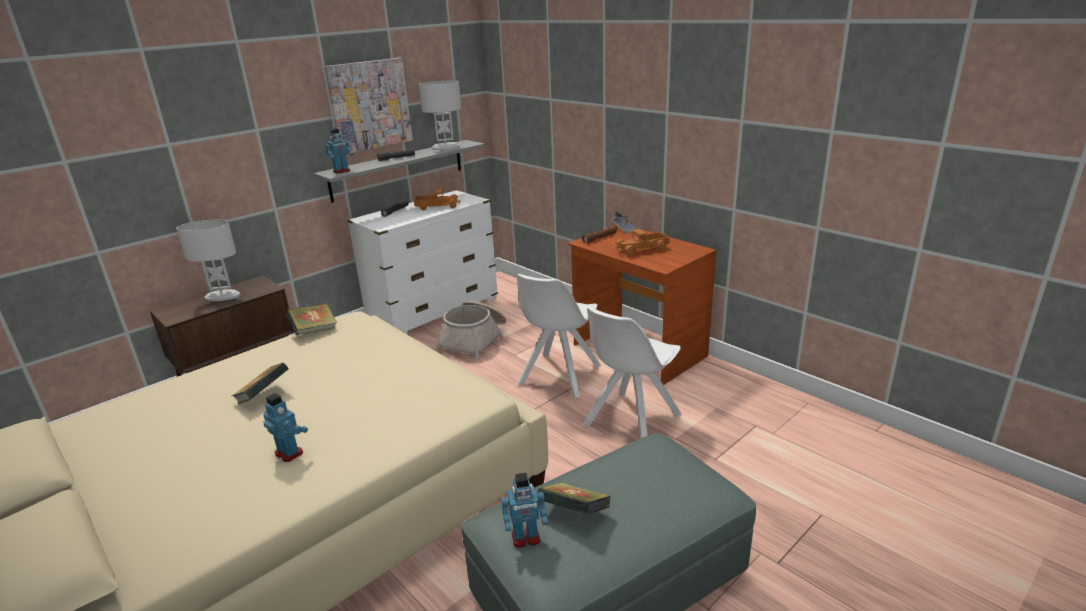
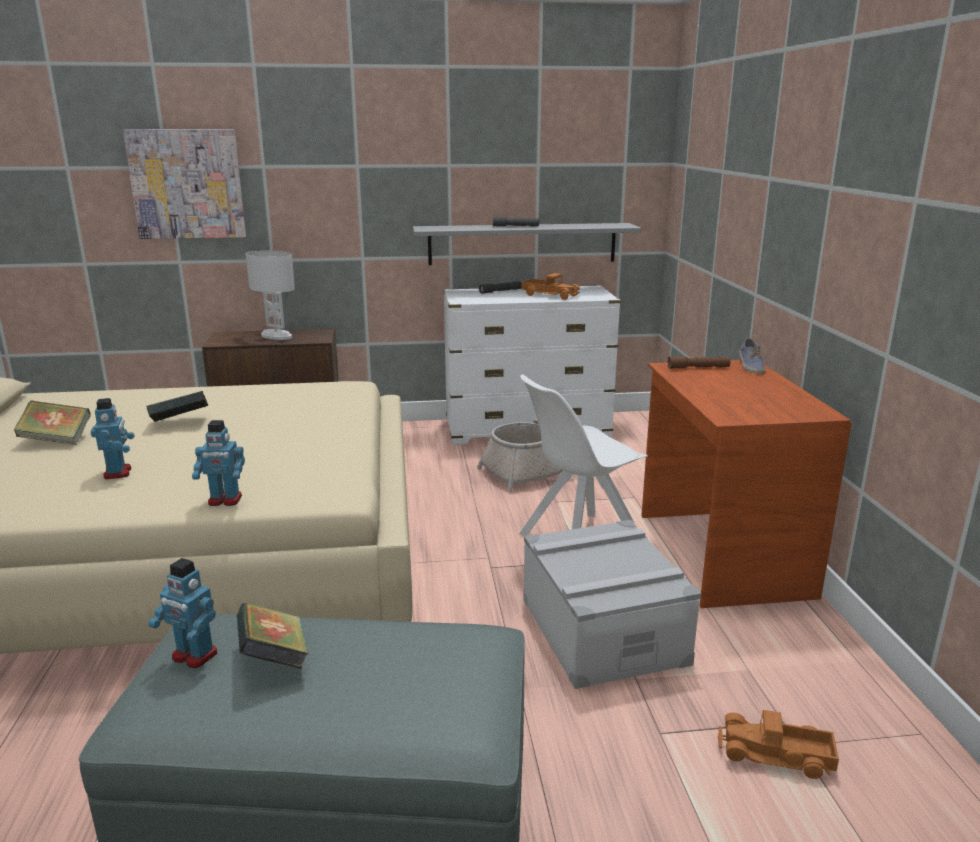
camera: 35 degrees right, 5 degrees down
book [286,303,337,335] -> book moved to [14,401,91,445]
picture [324,58,413,152] -> picture moved to [123,129,246,239]
toy robot [325,128,353,174] -> toy robot moved to [192,420,245,506]
white table lamp [419,80,461,150] -> none
white chair [583,307,682,438] -> grey storage box [523,520,701,689]
toy truck [615,229,670,256] -> toy truck moved to [718,710,839,779]

